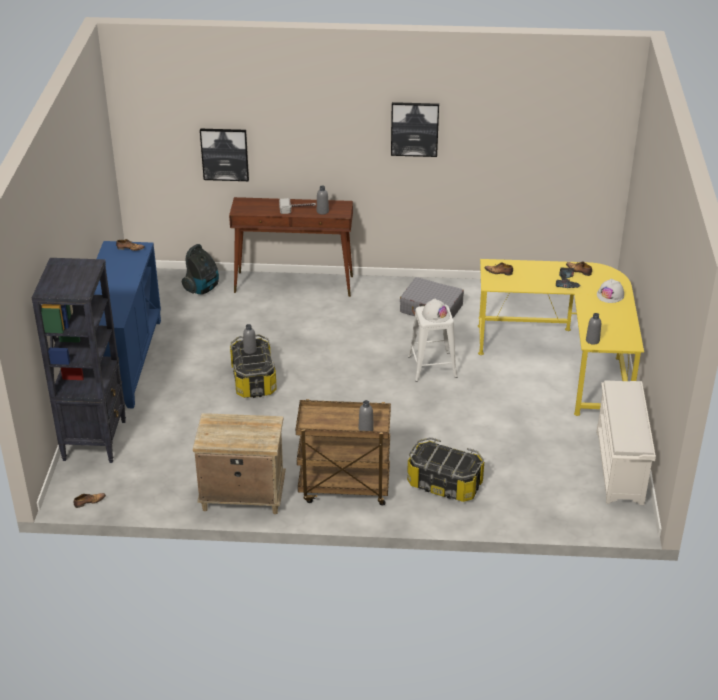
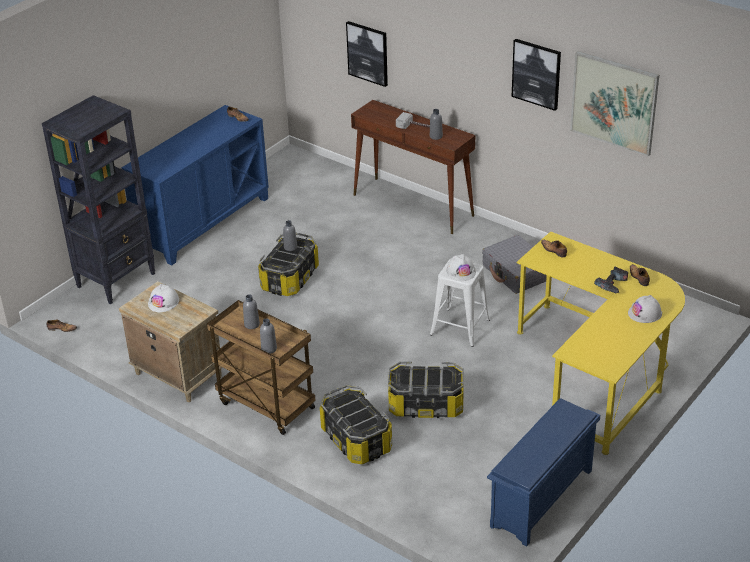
camera: 35 degrees right, 0 degrees up
vacuum cleaner [182,244,219,294] -> none
grey bottle [586,313,601,345] -> grey bottle moved to [243,294,260,329]
white shoe rack [597,381,656,505] -> blue shoe rack [487,398,600,546]
none -> white hard hat [148,284,179,312]
none -> storage box [388,361,464,418]
none -> picture [570,51,659,156]

